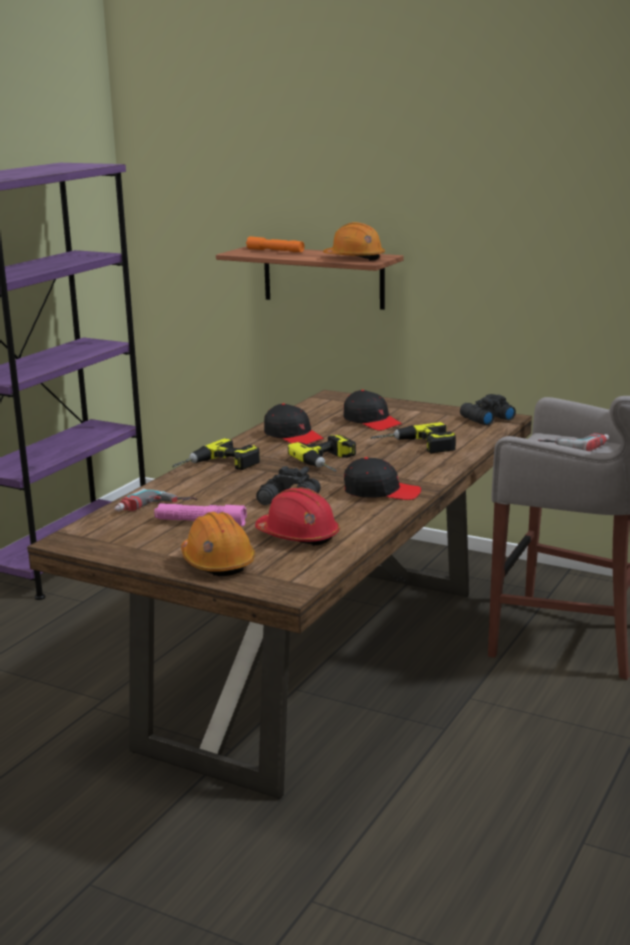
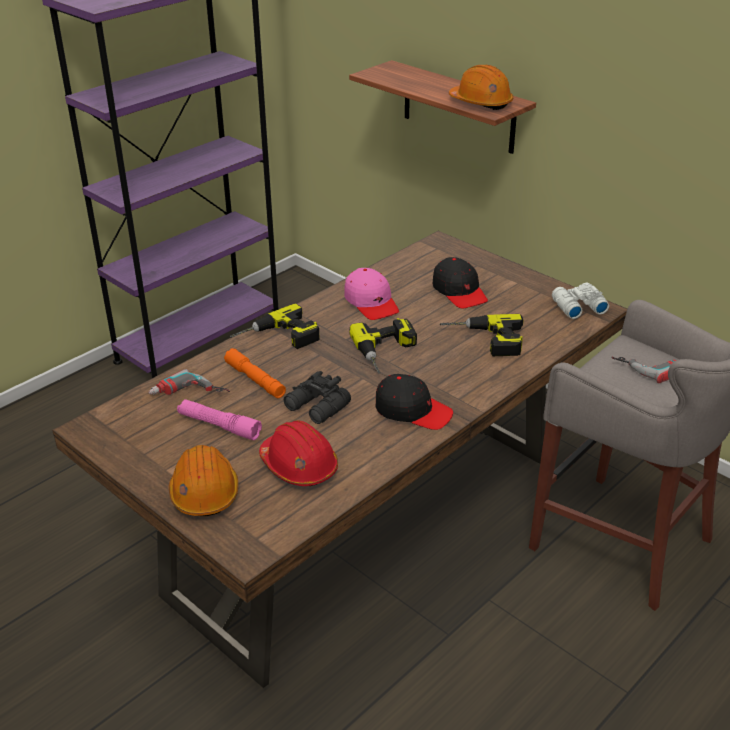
camera: 15 degrees right, 15 degrees up
orange flashlight [246,236,305,252] -> orange flashlight moved to [224,348,286,398]
black cap [264,403,324,444] -> pink cap [344,268,399,320]
black binoculars [460,394,516,425] -> white binoculars [552,283,609,319]

